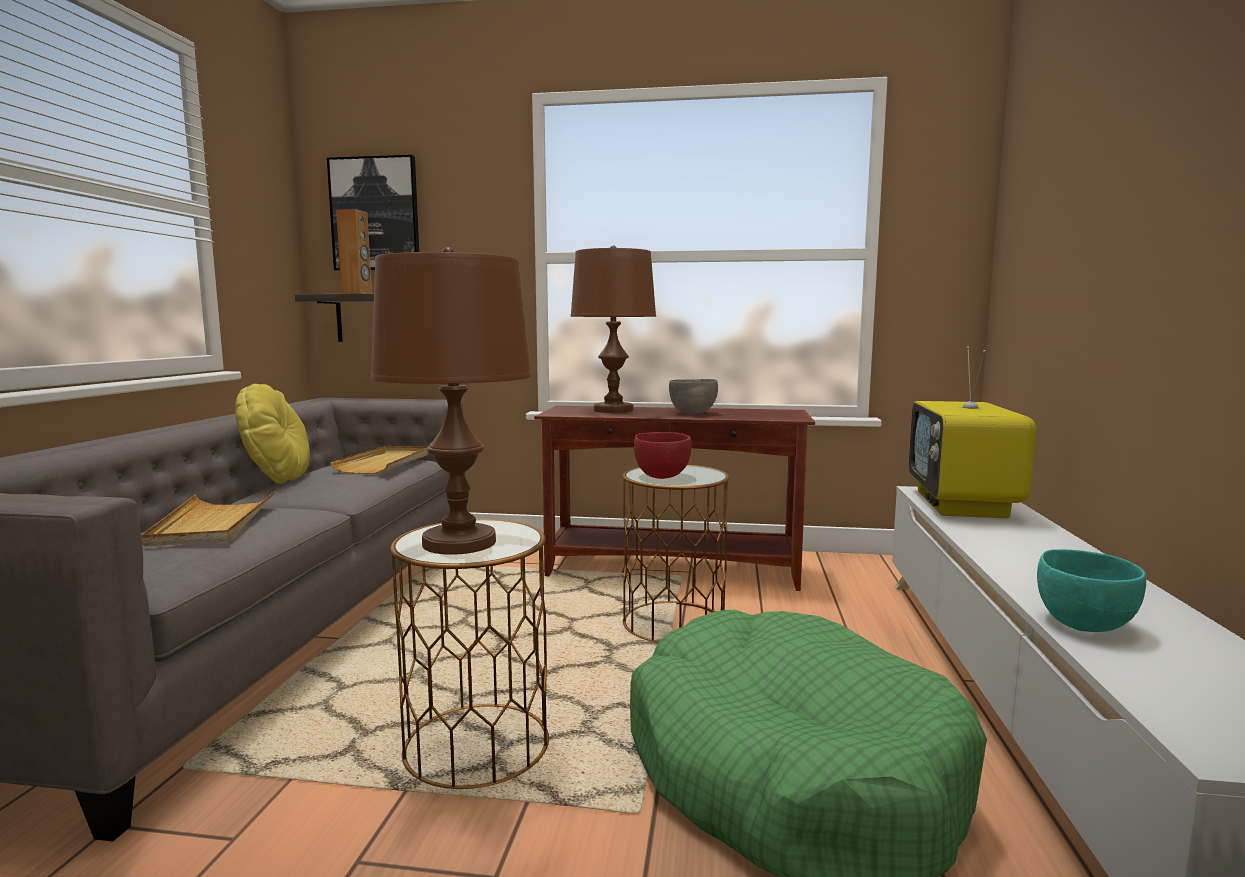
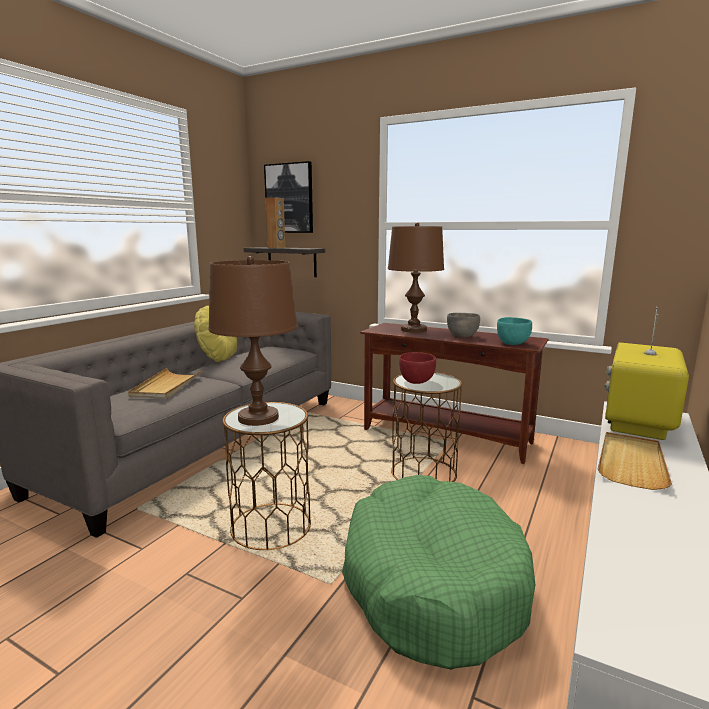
camera: 20 degrees right, 5 degrees up
beige tray [330,446,428,474] -> beige tray moved to [598,432,672,490]
turquoise bowl [1037,549,1146,632] -> turquoise bowl moved to [497,317,532,345]

